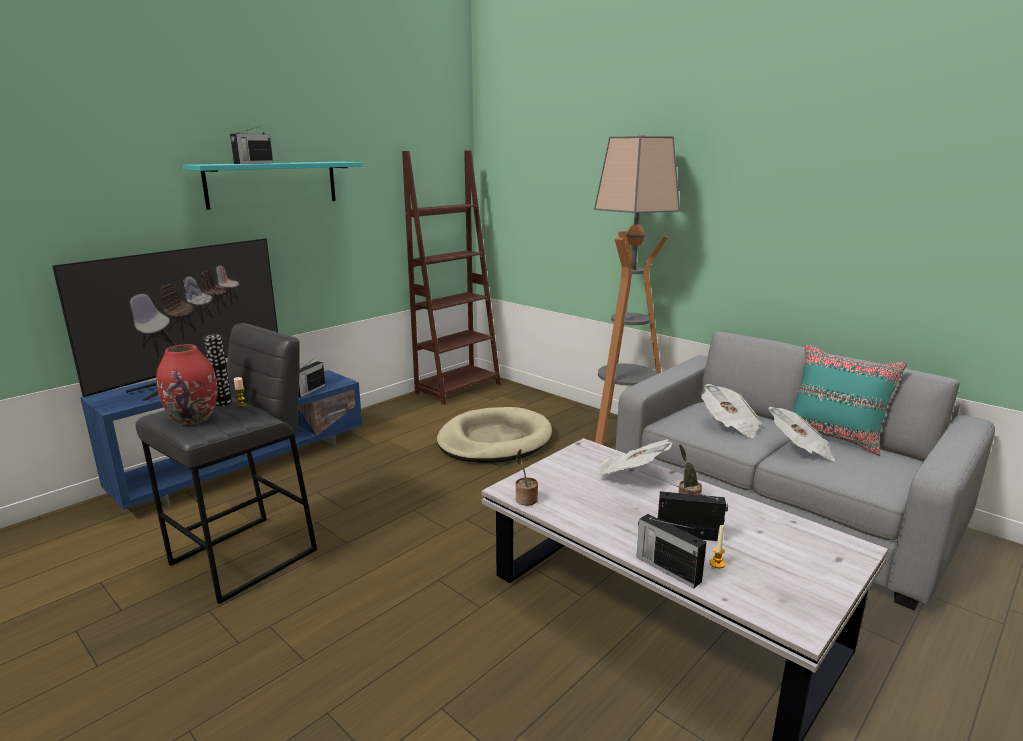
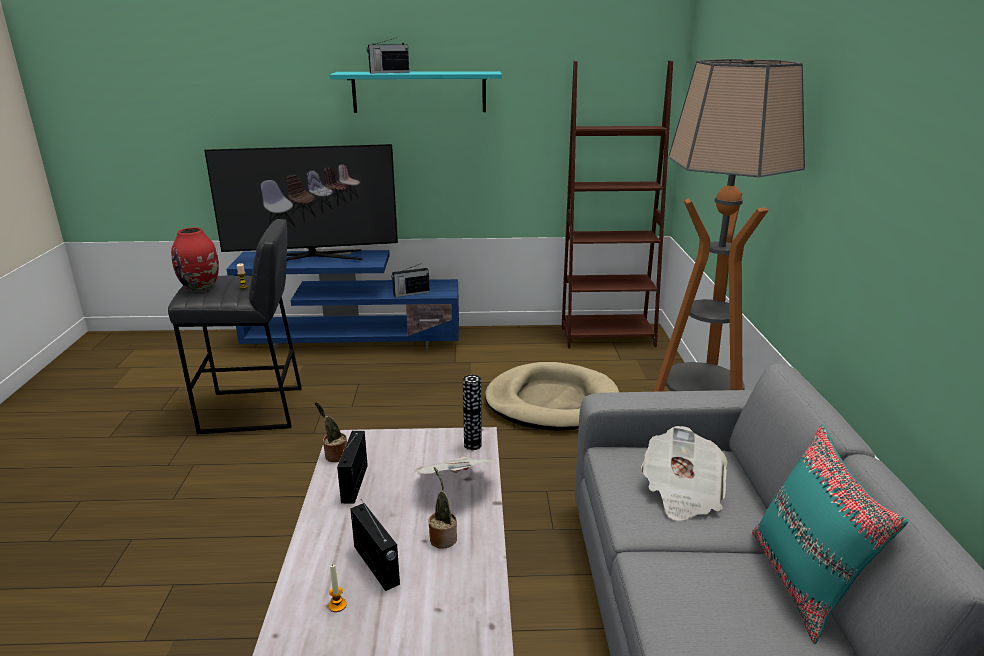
camera: 45 degrees right, 5 degrees up
vase [204,334,232,406] -> vase moved to [463,375,482,450]
radio [636,514,707,588] -> radio moved to [337,431,368,504]
newspaper [769,407,835,461] -> none

